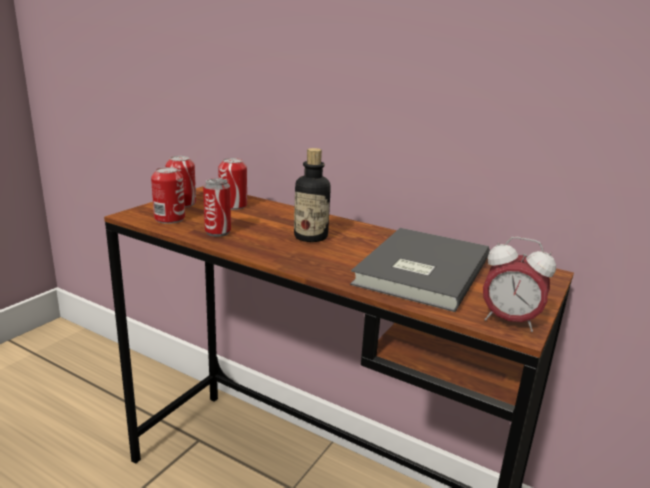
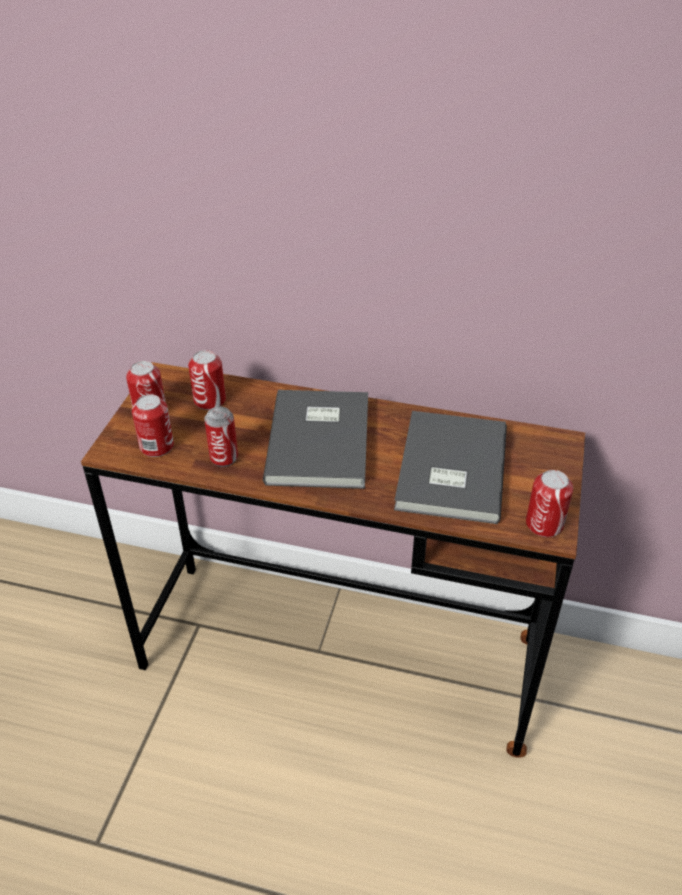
camera: 15 degrees left, 20 degrees up
bottle [294,148,331,242] -> grey book [263,390,368,489]
alarm clock [483,236,556,332] -> can [526,470,573,537]

